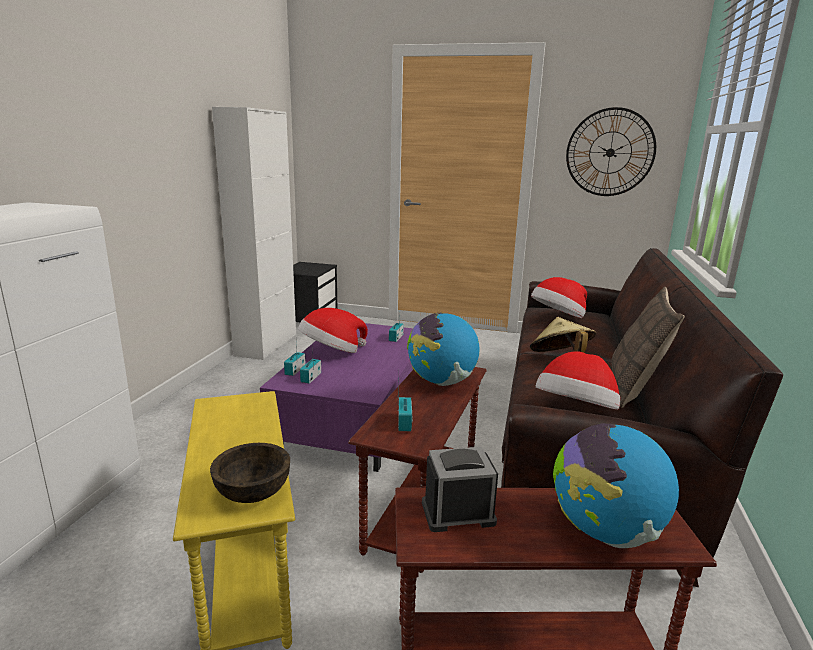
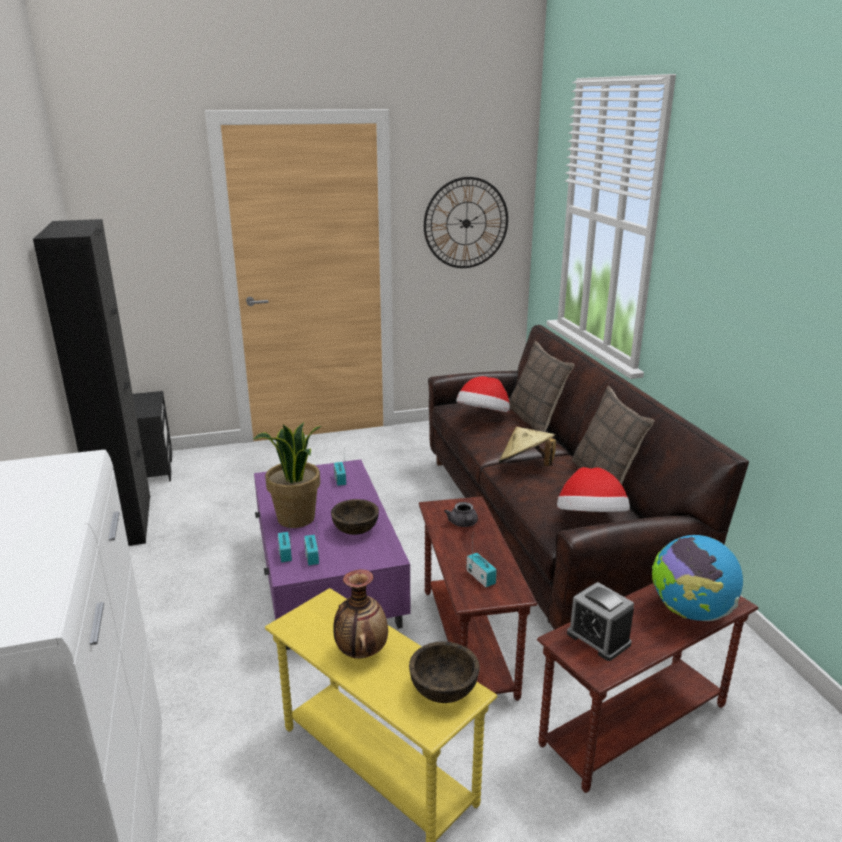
camera: 30 degrees left, 5 degrees up
white cabinet [212,107,296,360] -> black cabinet [33,219,150,546]
hat [298,308,368,353] -> potted plant [254,422,322,528]
globe [407,312,480,386] -> grey teapot [444,502,478,527]
alarm clock [422,447,498,532] -> alarm clock turned 90 degrees counterclockwise [567,582,634,661]
none -> brown bowl [331,499,379,535]
none -> vase [333,569,388,658]
none -> pillow [509,341,574,432]

